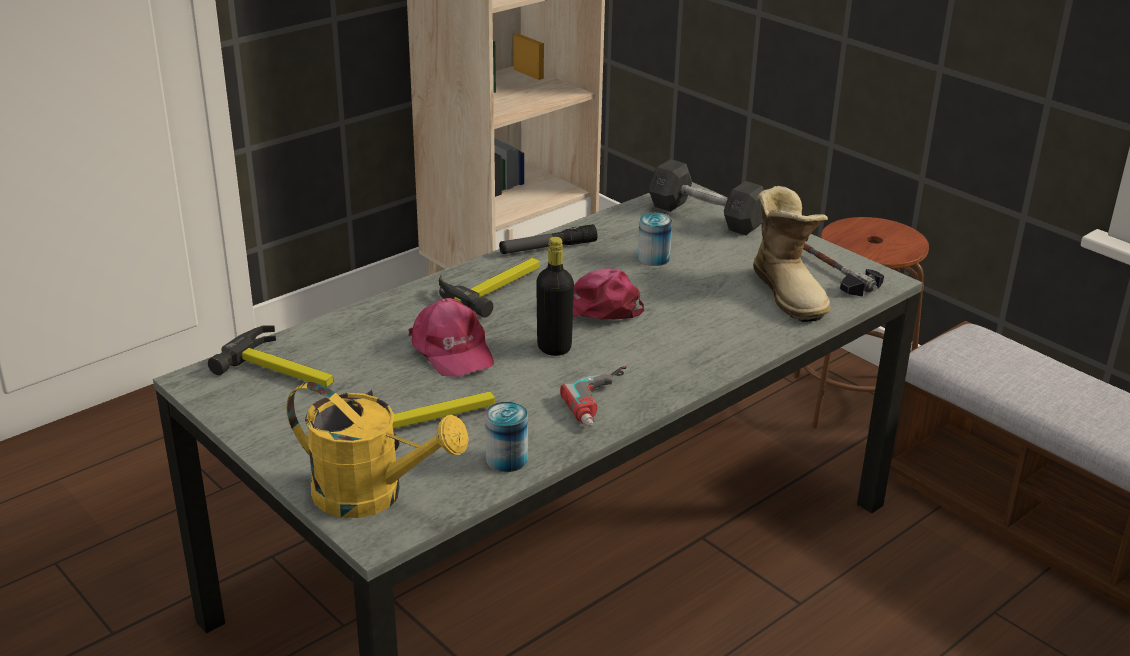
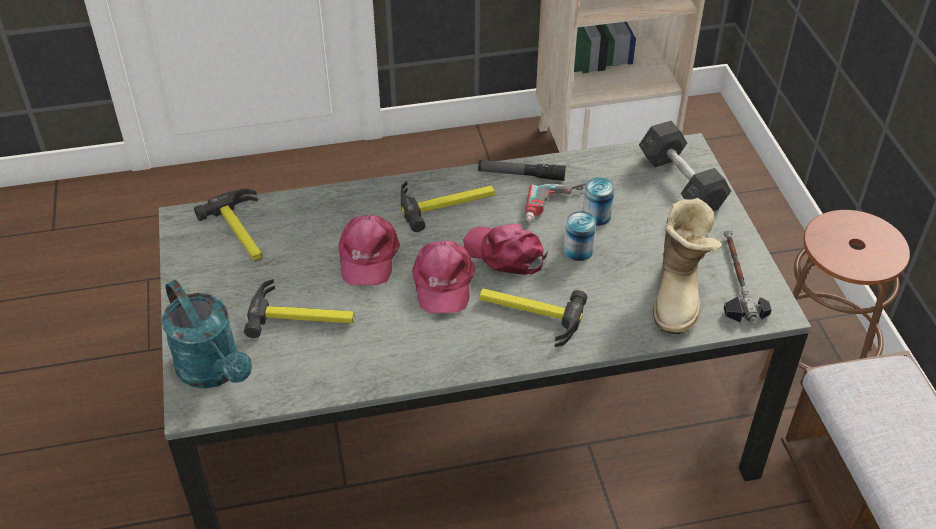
camera: 30 degrees right, 15 degrees up
yellow watering can [286,382,469,518] -> turquoise watering can [162,280,252,389]
can [485,402,528,472] -> can moved to [564,211,597,261]
black bottle [536,237,574,356] -> pink cap [412,241,475,313]
power drill [560,366,627,427] -> power drill moved to [525,183,586,222]
none -> hammer [479,288,587,347]

